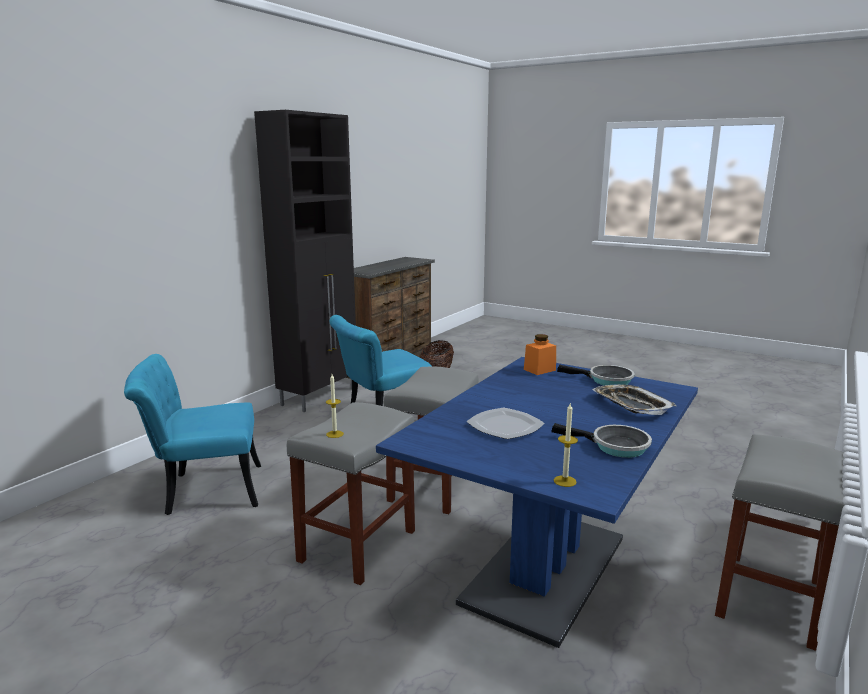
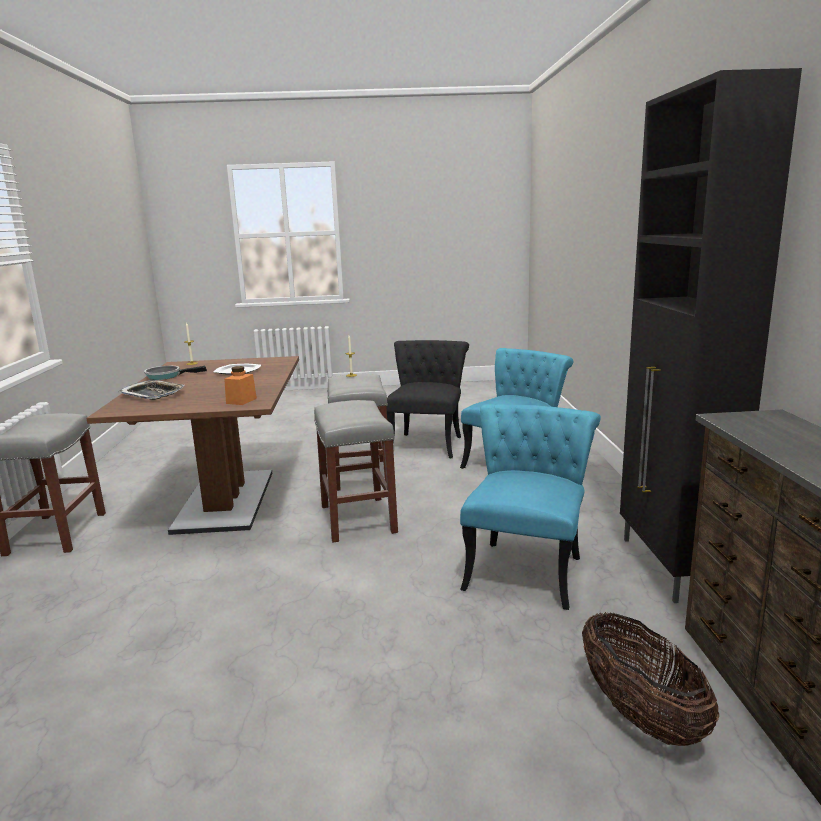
camera: 145 degrees right, 0 degrees up
blue dining table [376,357,698,648] -> brown dining table [86,356,299,535]
frying pan [557,365,635,386] -> none
none -> black chair [386,340,469,458]

